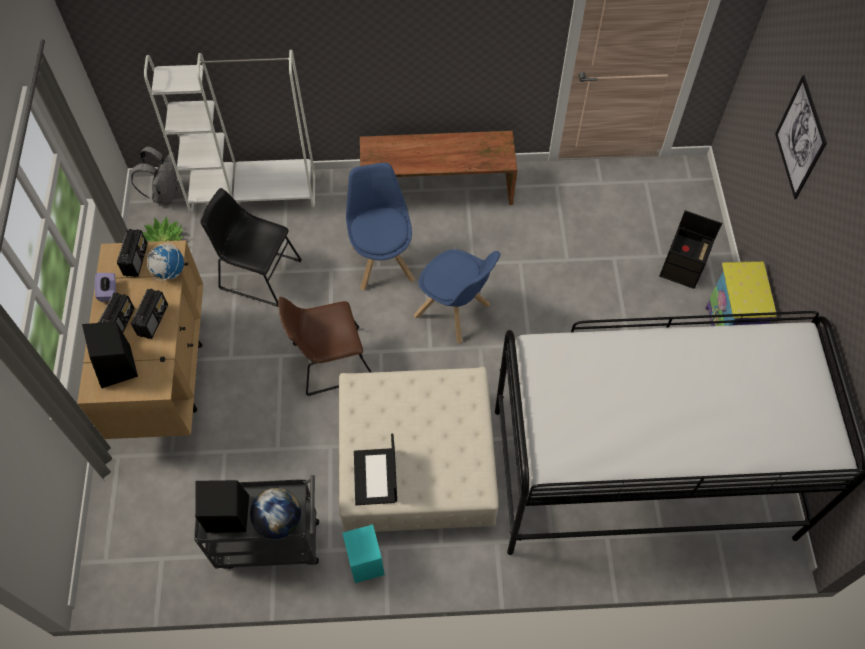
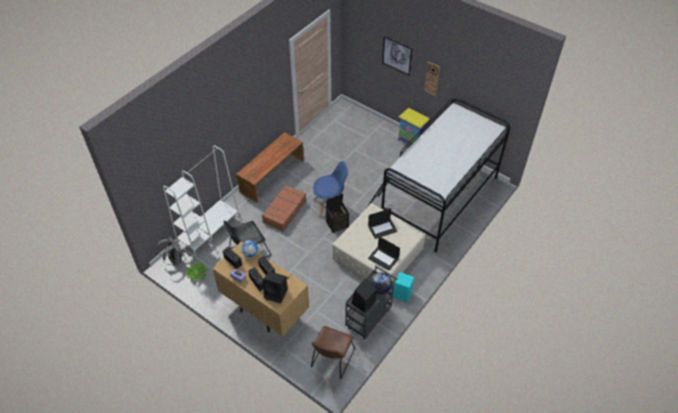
camera: 50 degrees left, 10 degrees down
brown chair [278,297,371,396] -> brown chair moved to [311,326,355,379]
blue chair [346,163,415,291] -> brown suitcase [262,185,306,232]
black storage box [659,210,722,289] -> black storage box moved to [326,194,349,233]
none -> laptop [368,208,397,239]
none -> wall clock [424,62,440,96]

